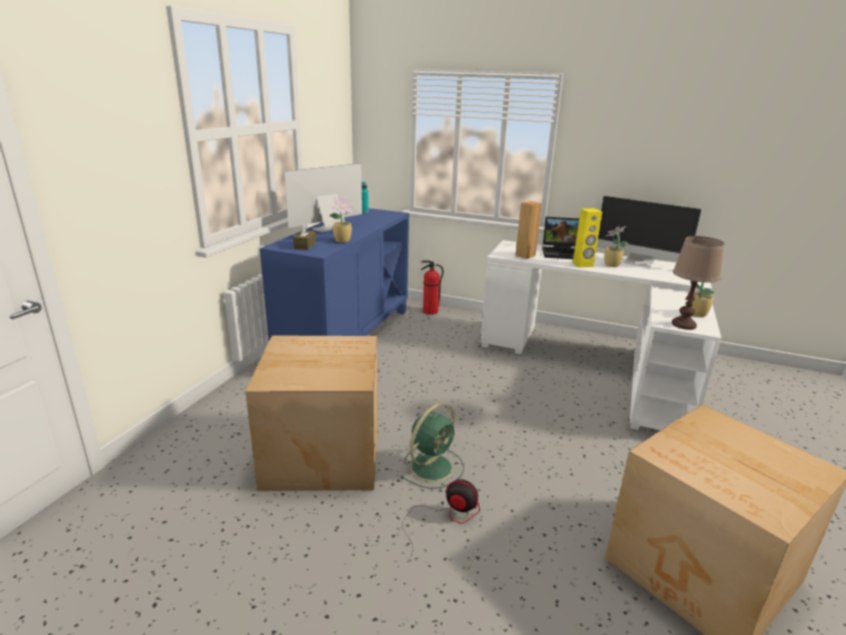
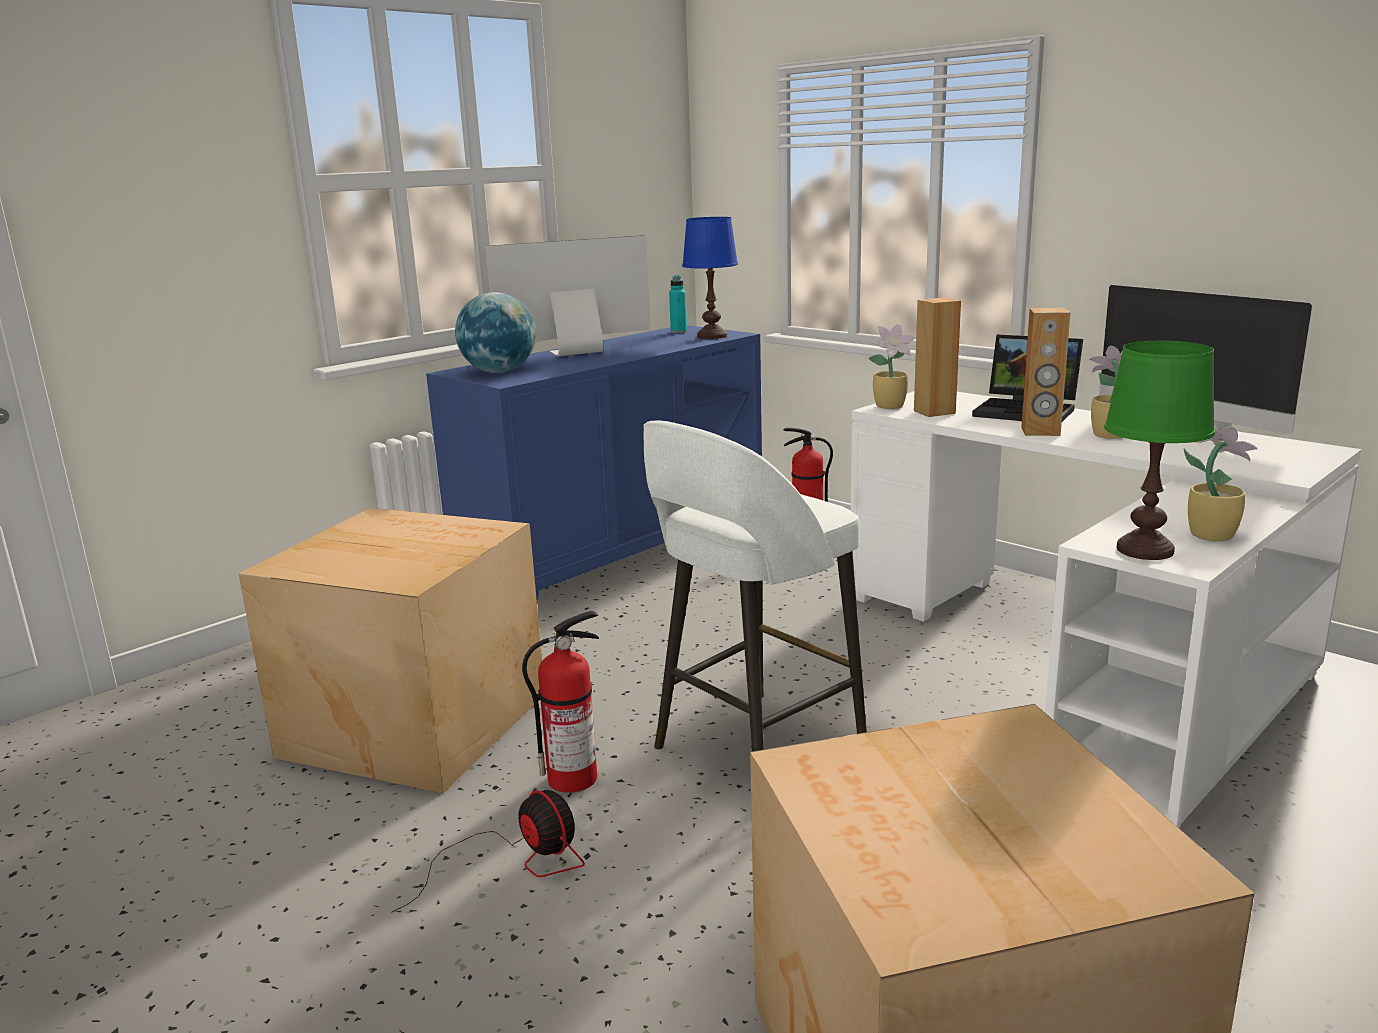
camera: 25 degrees right, 5 degrees down
brown tissue box [293,223,316,250] -> globe [455,292,536,373]
potted plant [330,196,354,243] -> potted plant moved to [868,323,915,409]
green fan [401,403,464,489] -> fire extinguisher [522,611,599,793]
yellow speaker [573,208,602,268] -> brown speaker [1021,308,1071,436]
brown table lamp [672,236,724,330] -> green table lamp [1104,341,1215,560]
none -> white stool [643,420,867,751]
none -> blue table lamp [682,217,738,339]

